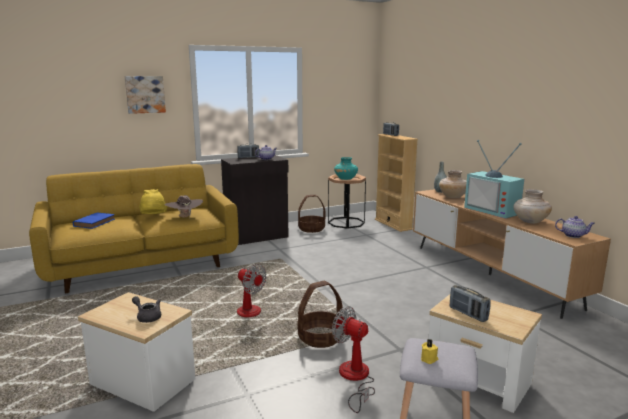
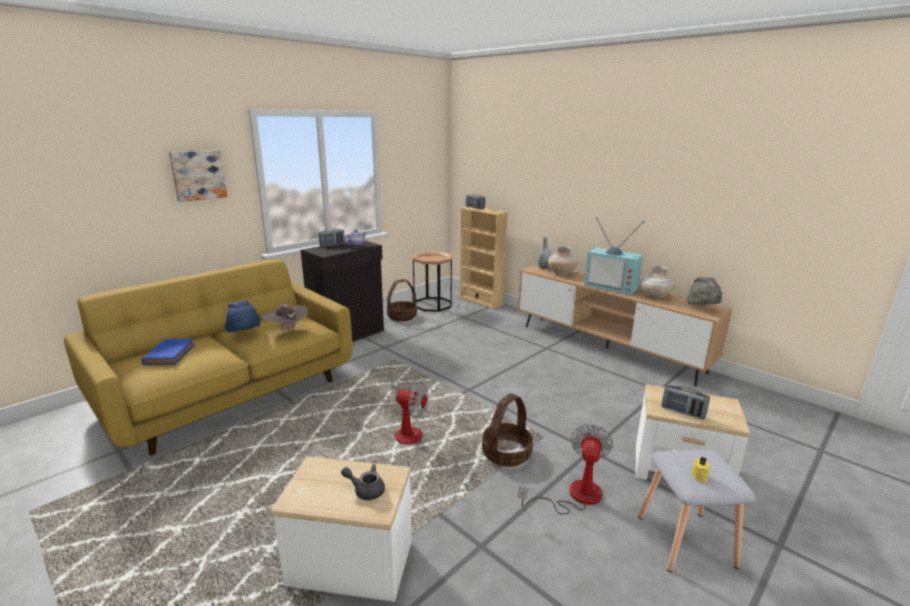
camera: 20 degrees left, 5 degrees up
yellow hat [139,189,167,214] -> blue hat [224,300,260,333]
fan [332,306,375,413] -> fan turned 90 degrees clockwise [518,424,613,515]
turquoise vase [334,157,358,180] -> none
teapot [555,216,595,238] -> grey hat [687,277,722,305]

